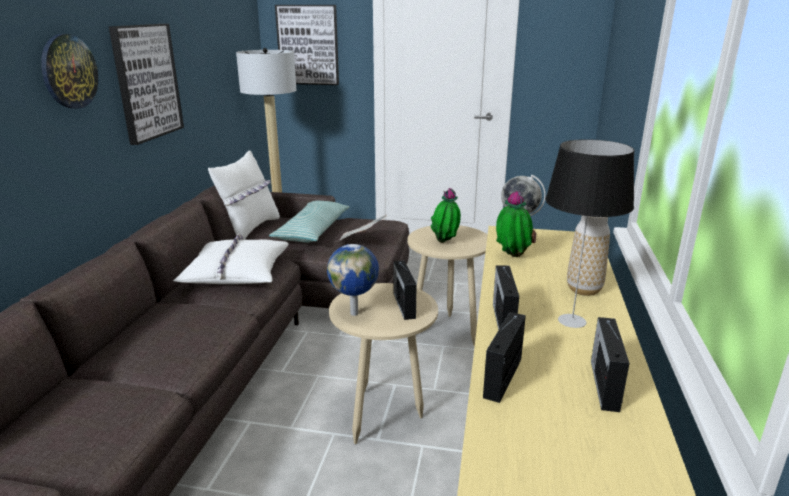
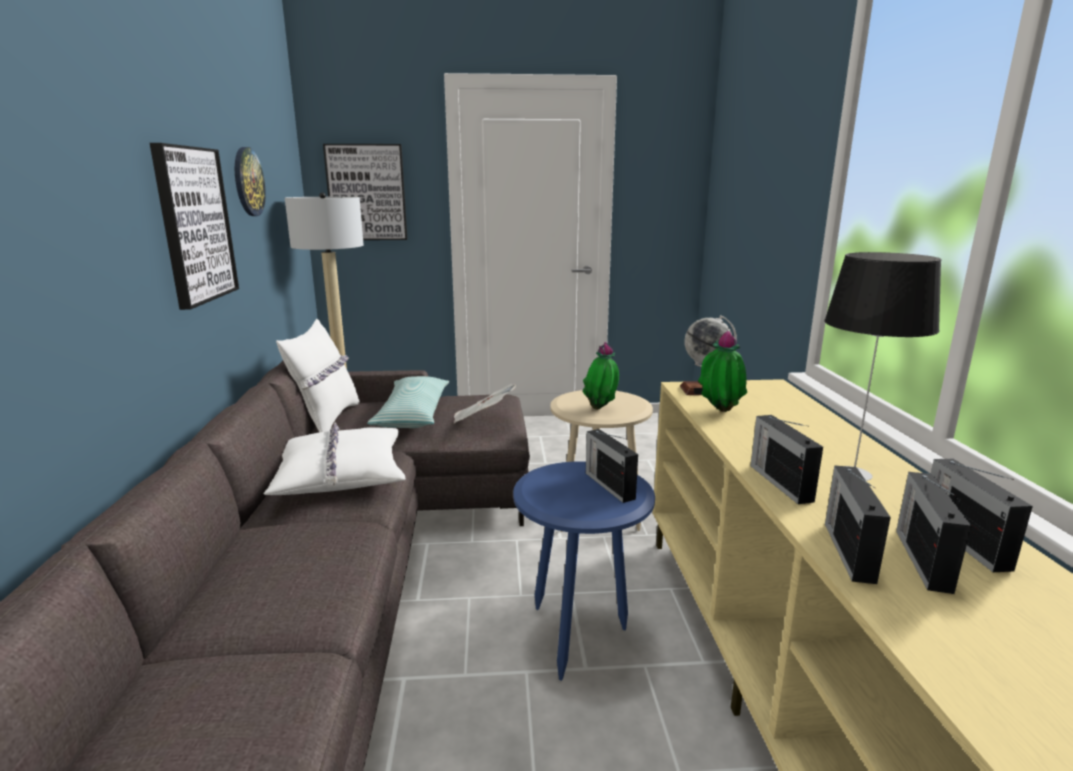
camera: 15 degrees left, 5 degrees down
wall clock [41,34,98,109] -> wall clock moved to [235,147,266,216]
globe [327,244,379,316] -> none
beige side table [329,283,438,444] -> blue side table [513,461,655,681]
vase [567,216,610,296] -> none
none -> radio [896,472,971,594]

